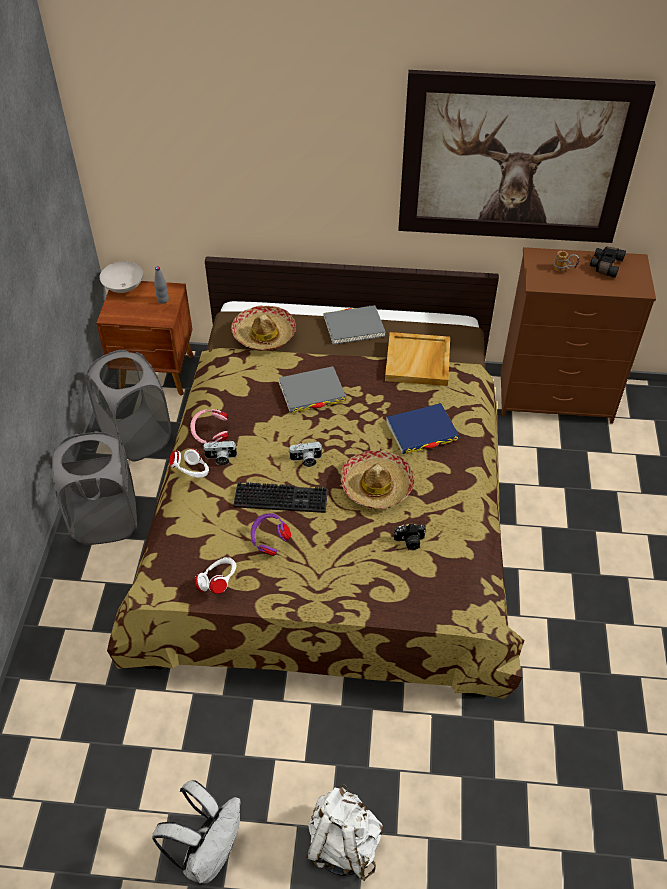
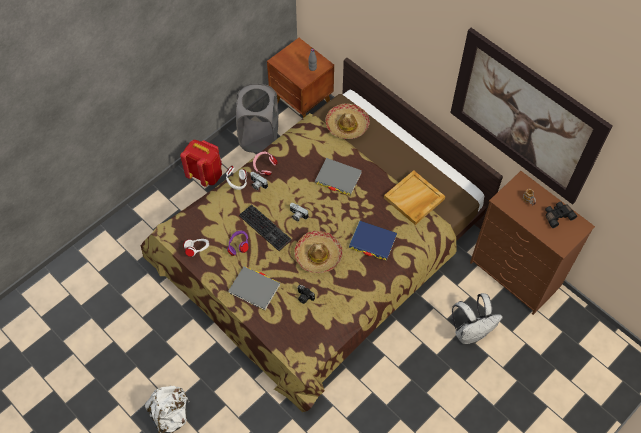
camera: 40 degrees right, 10 degrees up
grey laundry basket [52,431,138,545] -> red backpack [180,140,222,187]
white bowl [99,261,143,293] -> none
white backpack [152,780,241,883] -> white backpack moved to [452,293,503,344]
grey book [324,305,385,345] -> grey book moved to [228,266,280,310]

